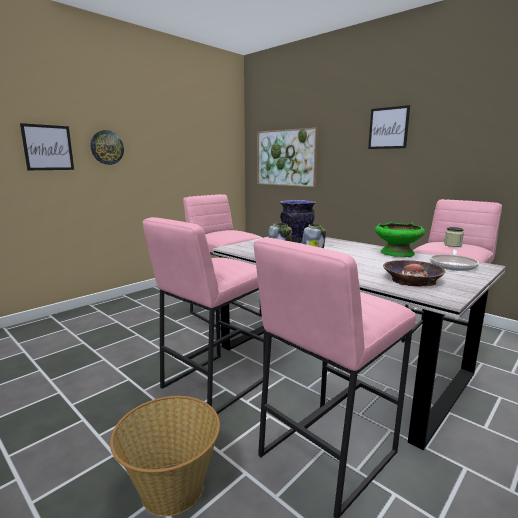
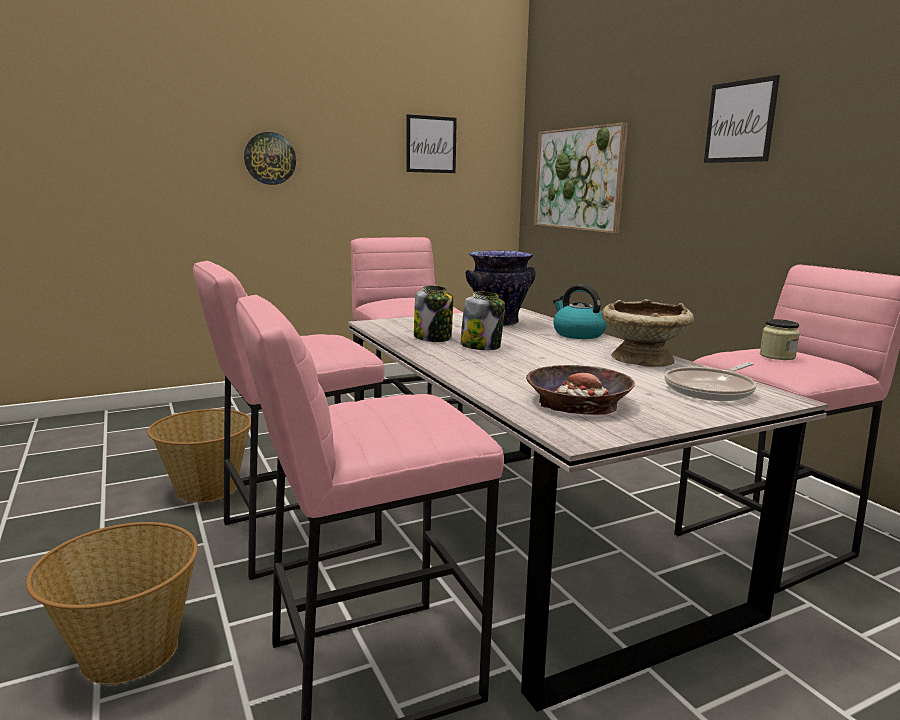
camera: 20 degrees right, 0 degrees up
picture [20,123,74,170] -> picture moved to [406,114,457,173]
green bowl [375,222,425,257] -> beige bowl [602,299,694,367]
none -> basket [147,409,251,502]
none -> kettle [553,285,607,339]

